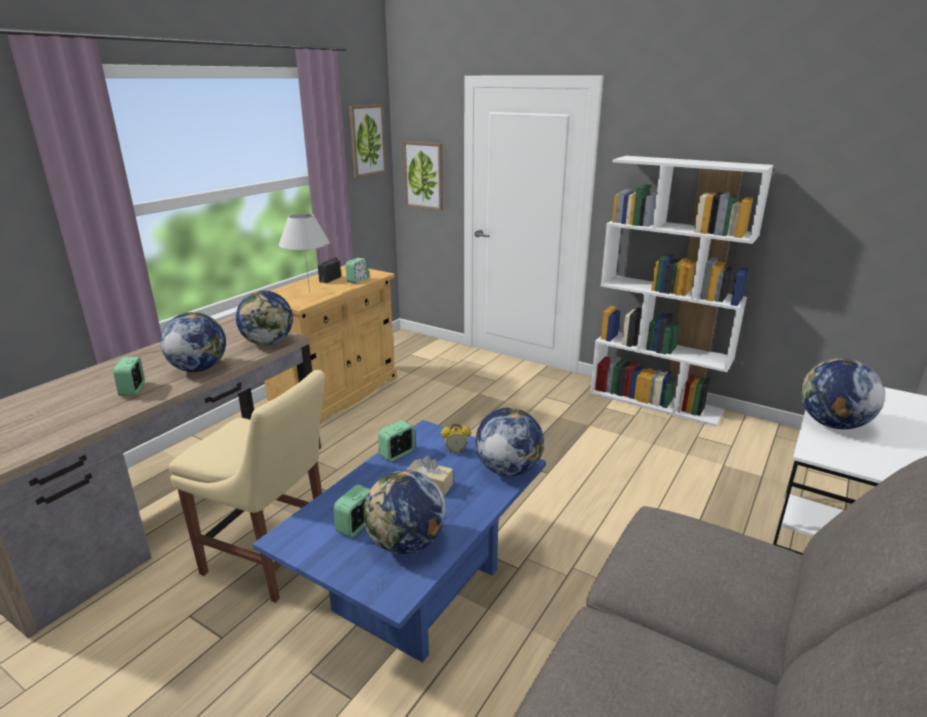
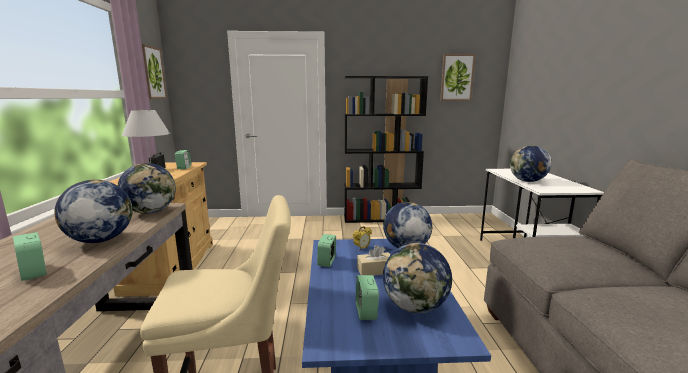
camera: 35 degrees left, 10 degrees down
picture [403,141,443,210] -> picture moved to [440,54,475,101]
white bookcase [590,156,774,427] -> black bookcase [344,76,428,223]

